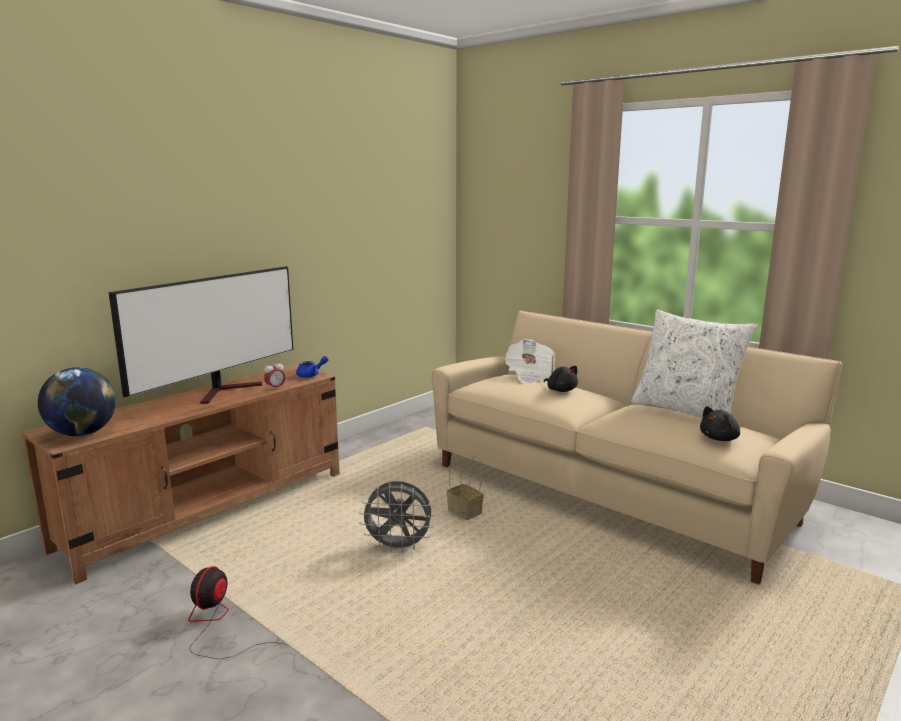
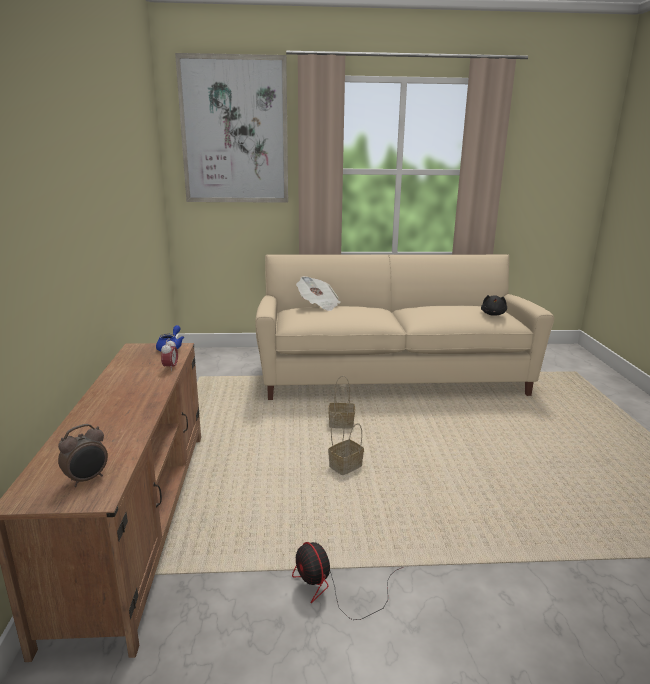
camera: 45 degrees left, 5 degrees up
globe [38,367,116,436] -> alarm clock [58,424,108,487]
television [109,266,293,404] -> none
grey fan [359,481,434,553] -> basket [328,413,364,475]
black plush toy [544,366,578,392] -> none
white pillow [631,310,757,418] -> none
none -> picture [175,53,288,203]

